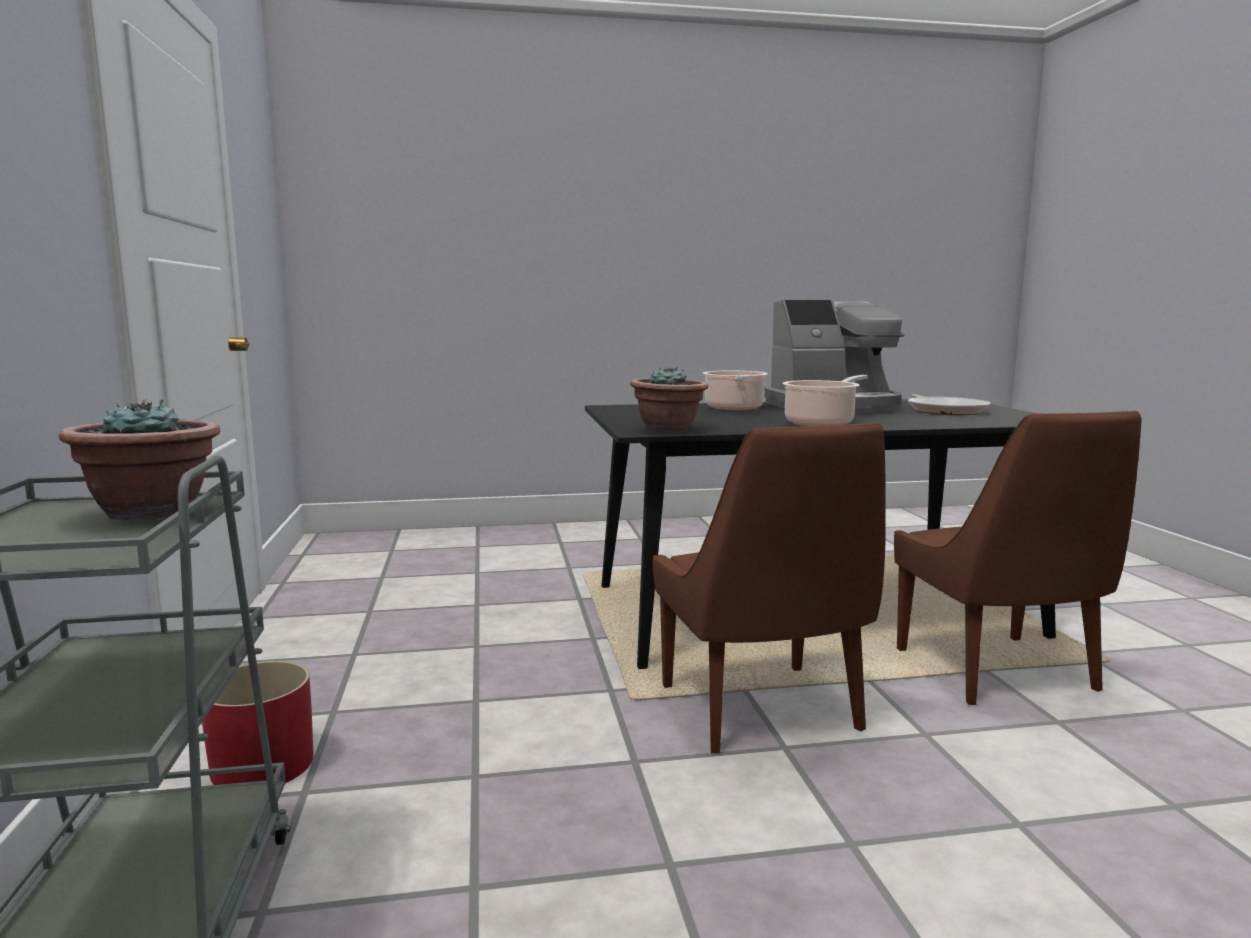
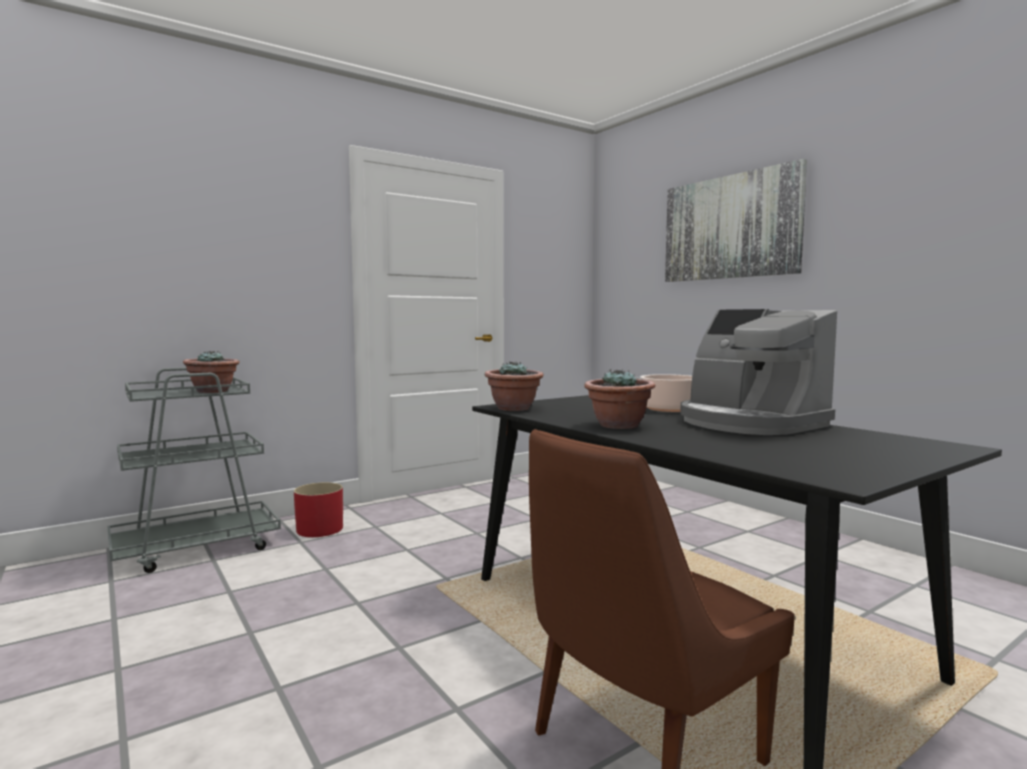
camera: 65 degrees right, 5 degrees down
brown chair [652,423,886,754] -> none
cooking pot [782,375,868,426] -> potted plant [584,369,655,429]
frying pan [908,394,990,415] -> none
none -> picture [665,159,807,282]

